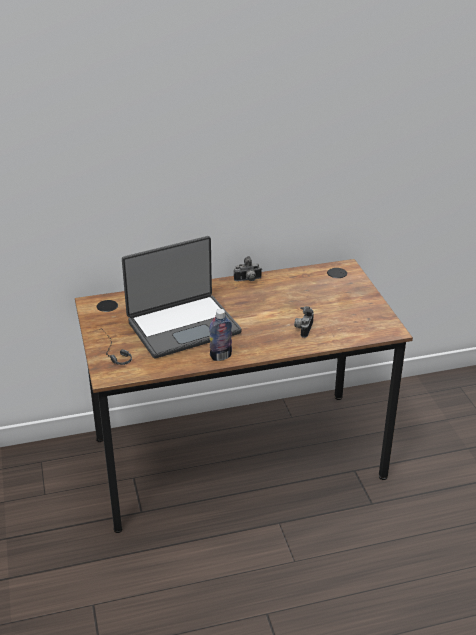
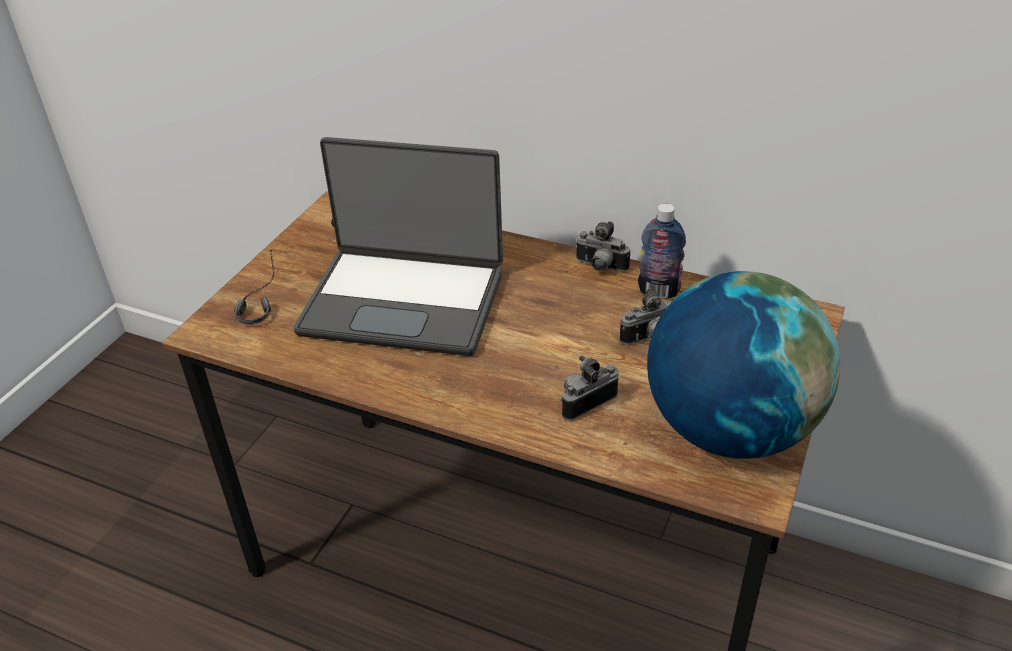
camera: 40 degrees right, 5 degrees up
bottle [209,309,232,361] -> bottle moved to [638,204,686,299]
none -> camera [619,288,671,345]
none -> globe [647,271,840,459]

